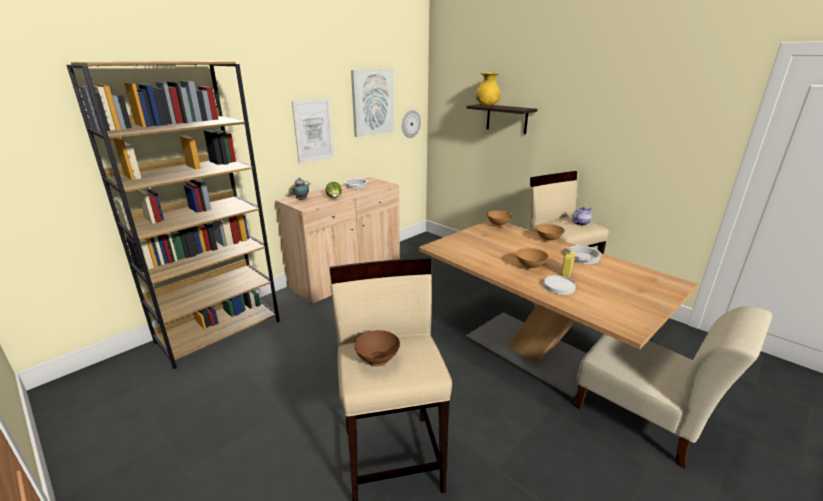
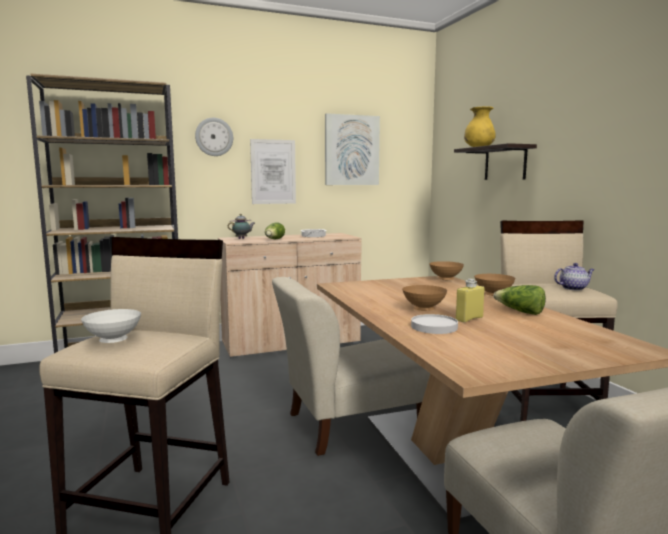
camera: 25 degrees right, 15 degrees down
brown bowl [354,330,400,367] -> white bowl [81,309,141,343]
wall clock [402,110,421,138] -> wall clock moved to [195,118,233,156]
cooking pot [571,244,602,264] -> lettuce [493,285,546,315]
none -> beige chair [272,277,430,456]

